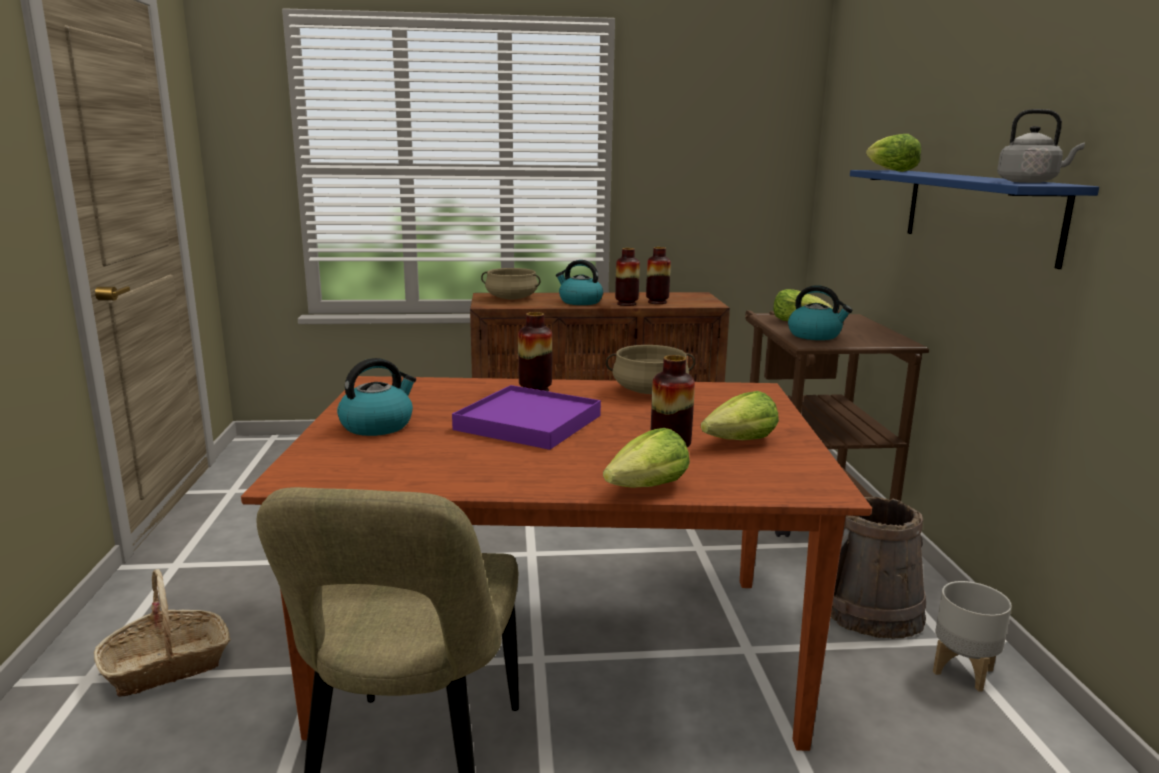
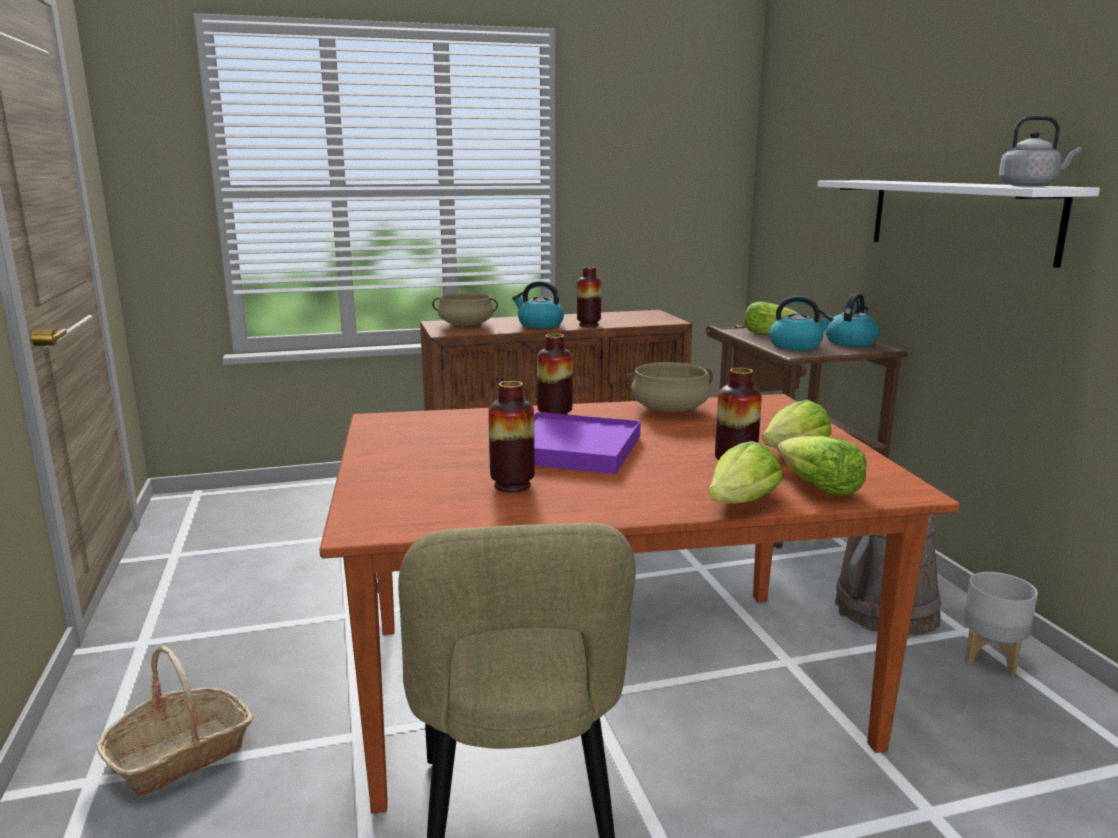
camera: 10 degrees left, 0 degrees up
kettle [337,358,416,436] -> kettle moved to [825,293,880,347]
vase [646,247,671,304] -> vase moved to [488,381,535,492]
blue shelf [850,170,1099,269] -> white shelf [818,180,1100,268]
lettuce [866,134,921,172] -> lettuce moved to [777,436,867,495]

